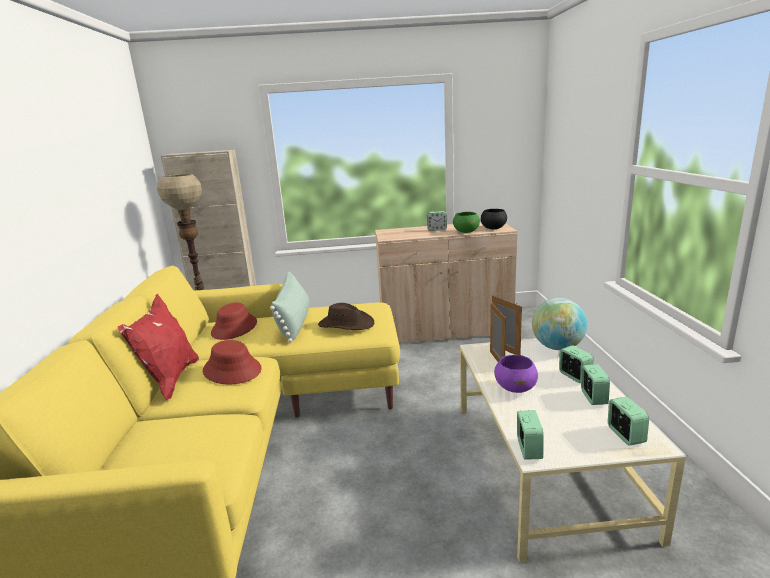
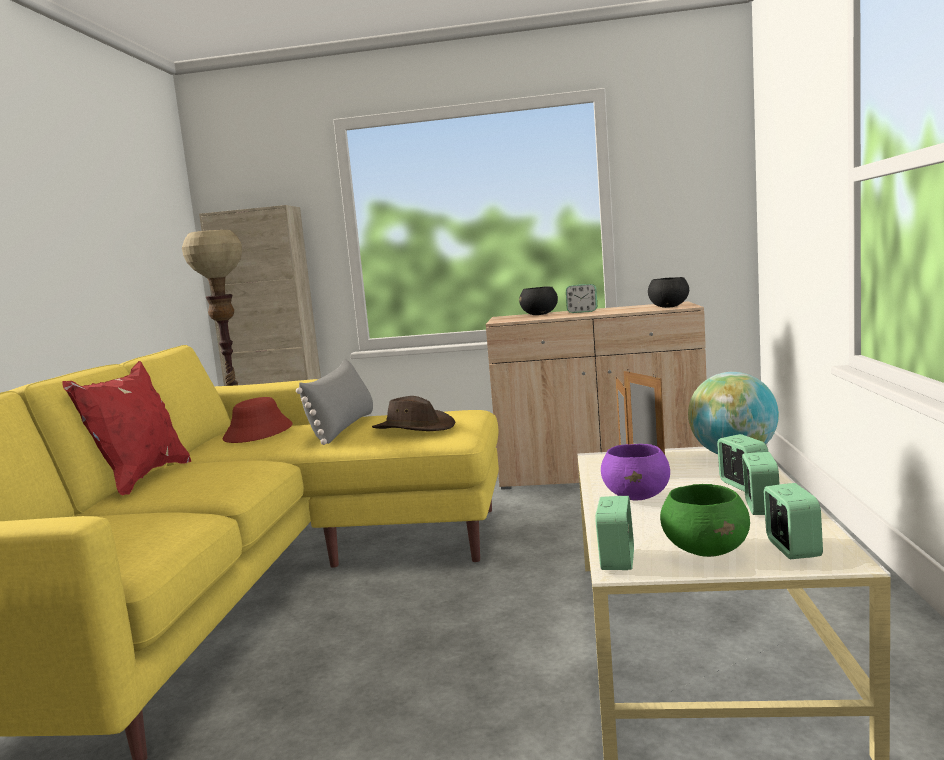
camera: 10 degrees right, 10 degrees down
red hat [203,340,262,384] -> none
green pillow [270,271,309,343] -> grey pillow [296,359,373,445]
green bowl [453,212,480,233] -> green bowl moved to [660,484,750,557]
none -> black bowl [519,287,558,315]

